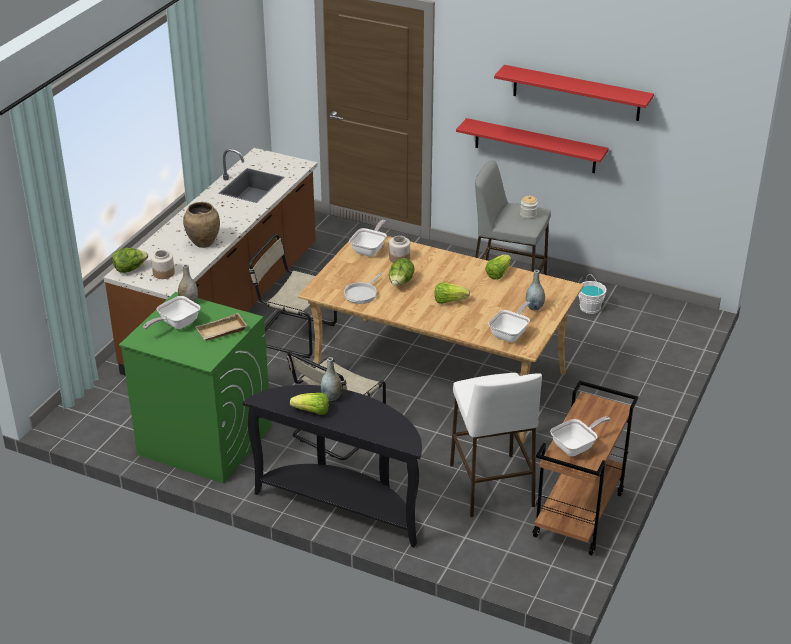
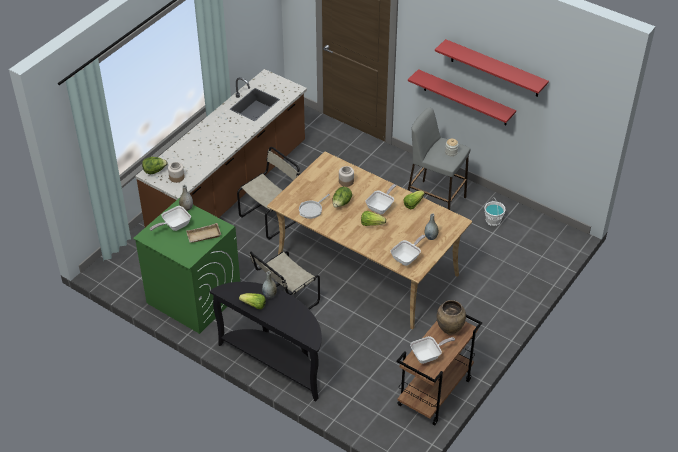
camera: 10 degrees right, 10 degrees up
brown vase [183,202,220,248] -> brown vase moved to [437,300,466,335]
beige chair [249,234,337,358] -> beige chair turned 105 degrees clockwise [237,147,300,240]
frying pan [349,220,387,257] -> frying pan moved to [366,184,397,214]
white stool [450,373,542,517] -> none

